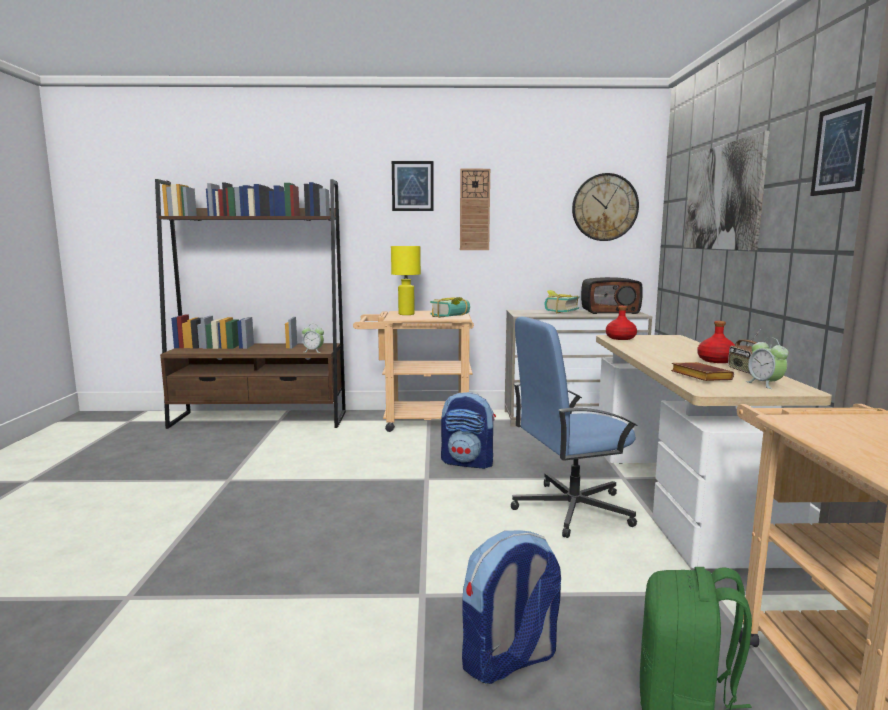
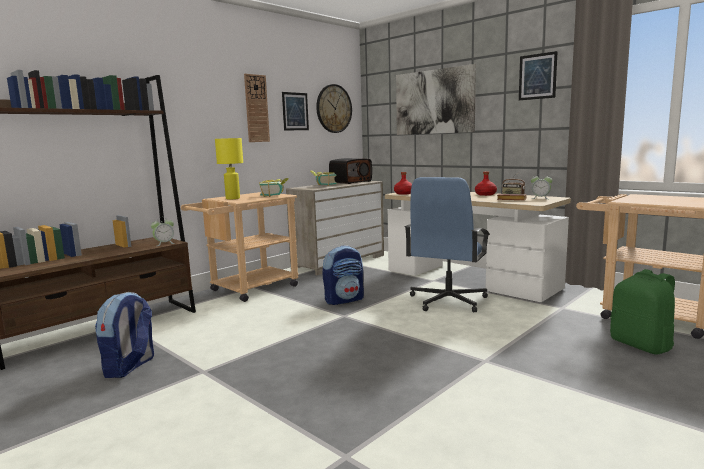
camera: 45 degrees left, 0 degrees up
picture [392,161,434,211] -> picture moved to [282,92,309,131]
backpack [462,530,561,684] -> backpack moved to [95,292,154,378]

